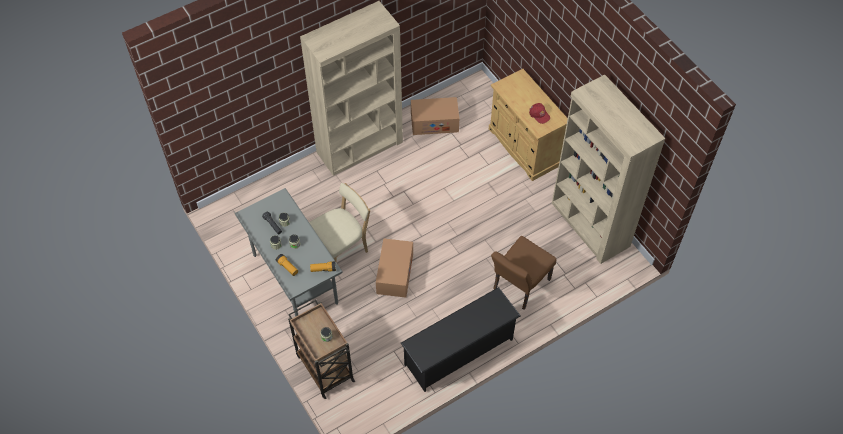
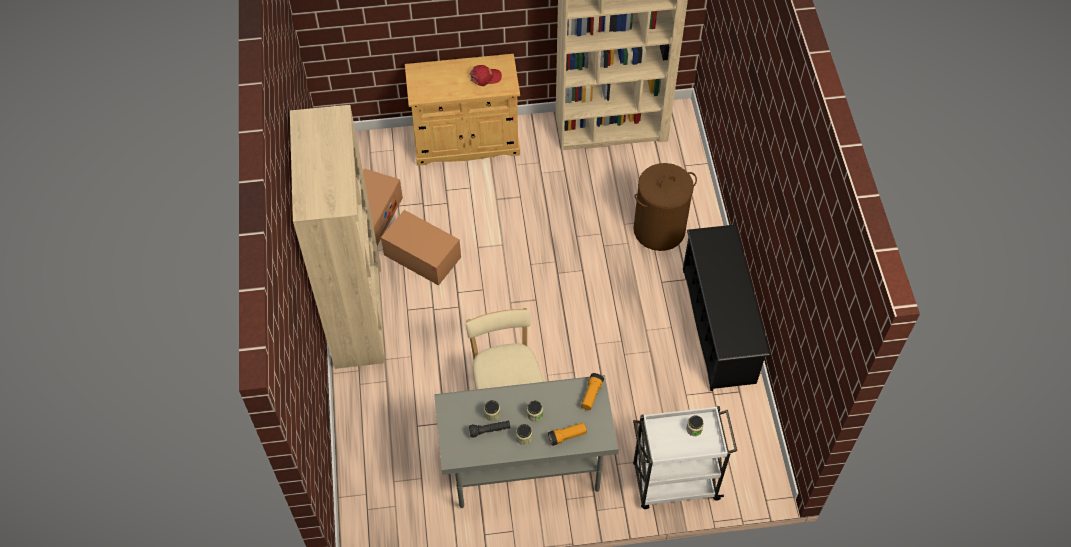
camera: 65 degrees left, 0 degrees up
brown cart [288,300,356,399] -> white cart [633,406,737,509]
cardboard box [376,238,413,298] -> cardboard box moved to [381,210,461,286]
brown chair [491,236,557,310] -> brown laundry basket [634,163,697,251]

